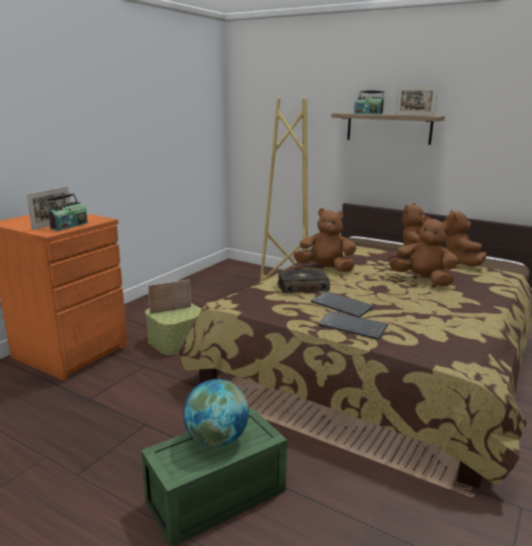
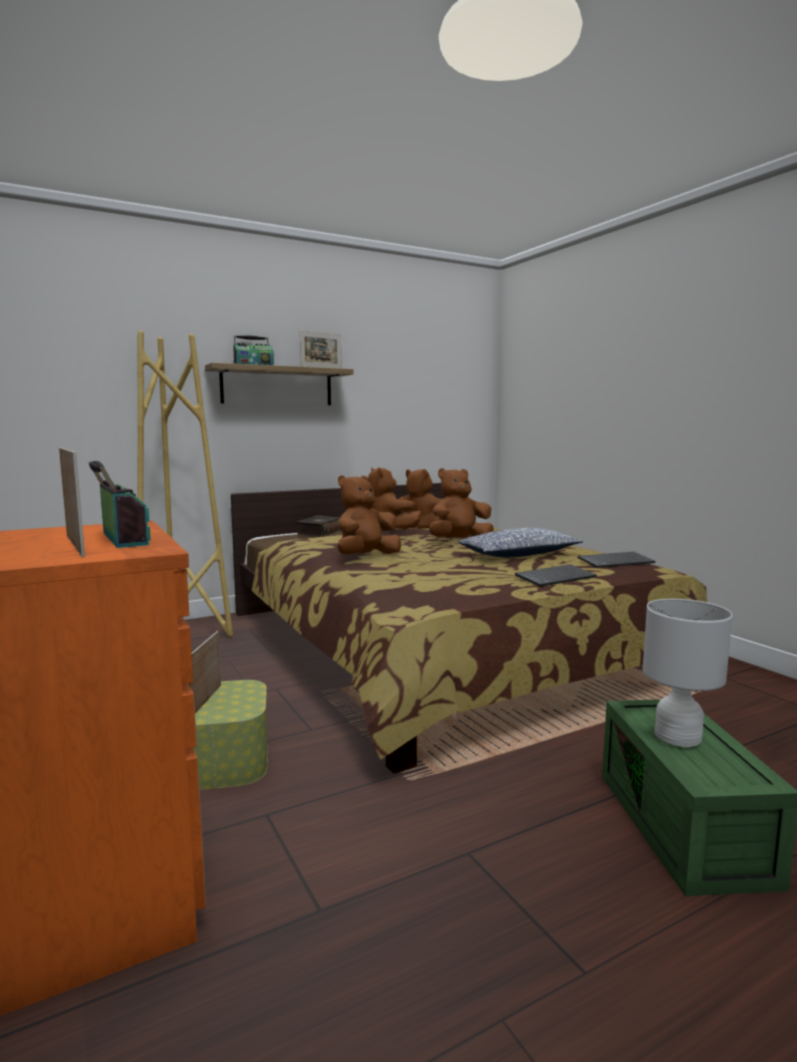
camera: 60 degrees left, 10 degrees down
globe [183,379,249,447] -> grey table lamp [643,599,732,747]
book [277,268,330,293] -> book moved to [296,515,341,537]
keyboard [311,291,374,317] -> keyboard moved to [578,552,655,568]
none -> pillow [458,527,583,557]

